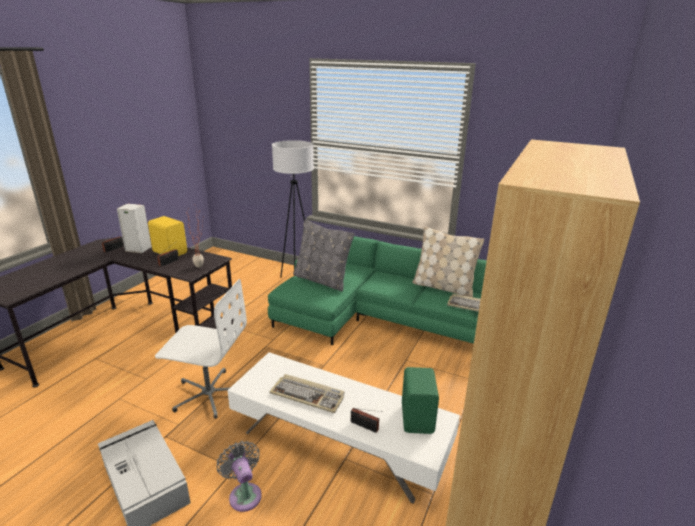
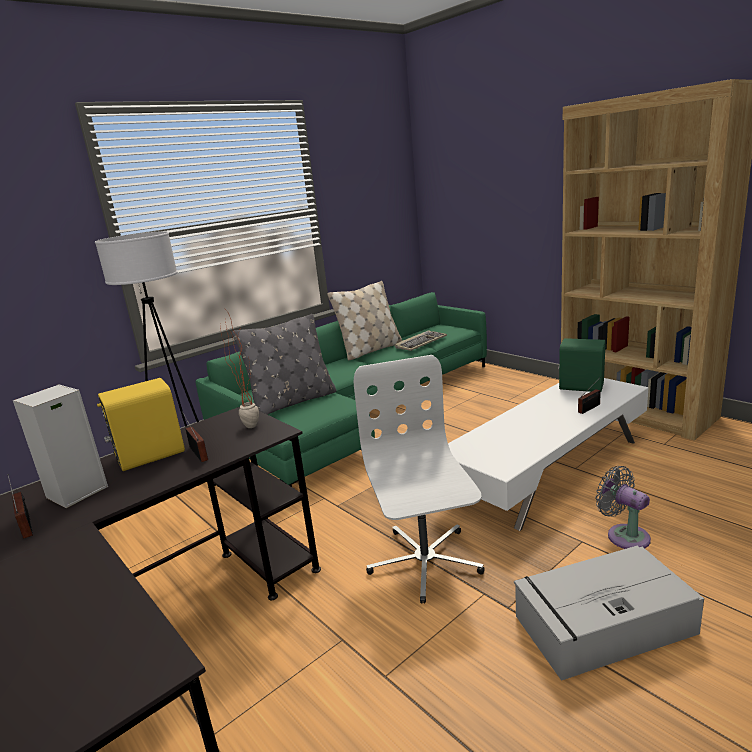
camera: 65 degrees left, 5 degrees down
white office chair [155,279,247,419] -> white office chair turned 45 degrees counterclockwise [354,355,485,603]
grey fan [217,441,262,512] -> grey fan turned 60 degrees clockwise [596,466,651,549]
keyboard [270,374,345,413] -> none

